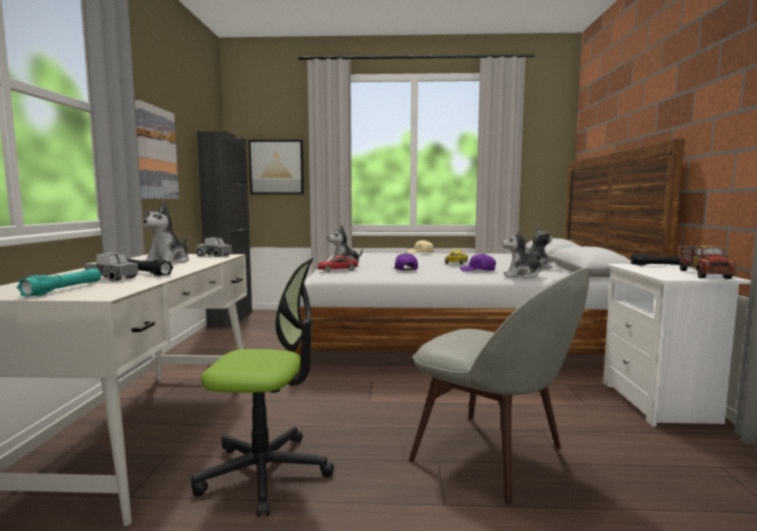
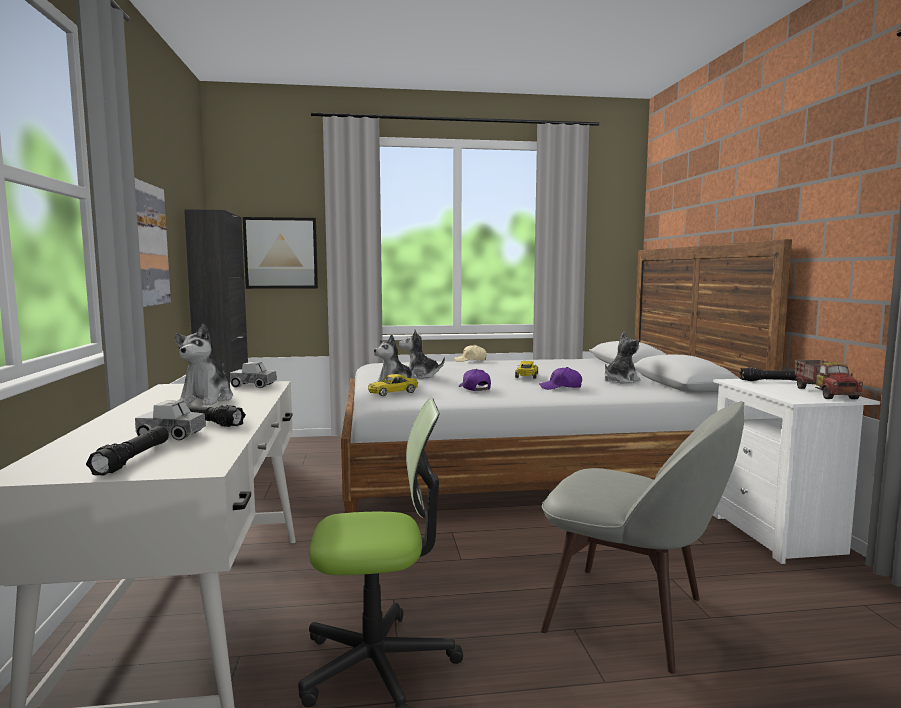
camera: 10 degrees left, 0 degrees up
turquoise flashlight [17,268,101,297] -> black flashlight [86,426,169,475]
red toy car [318,256,358,272] -> yellow toy car [368,374,418,396]
plush toy [502,229,549,278] -> plush toy moved to [399,330,445,379]

